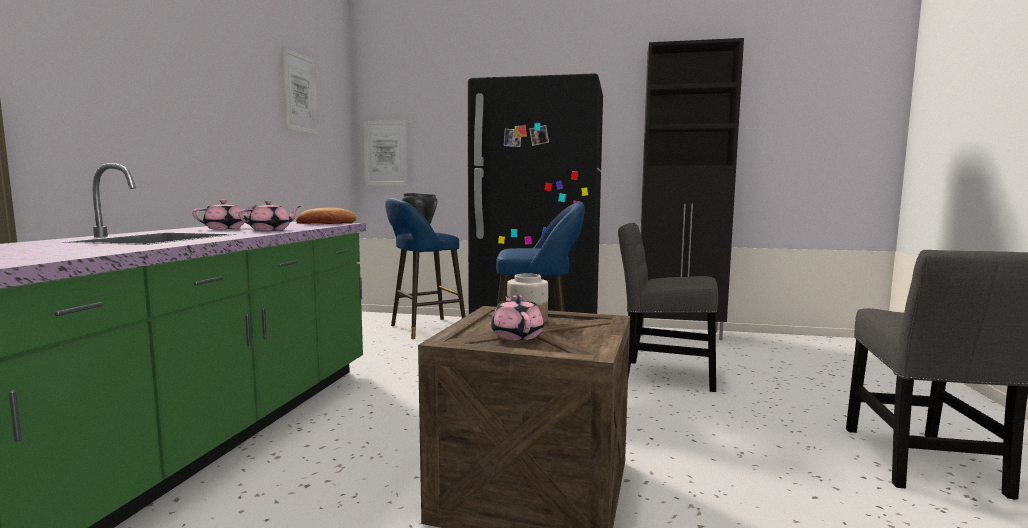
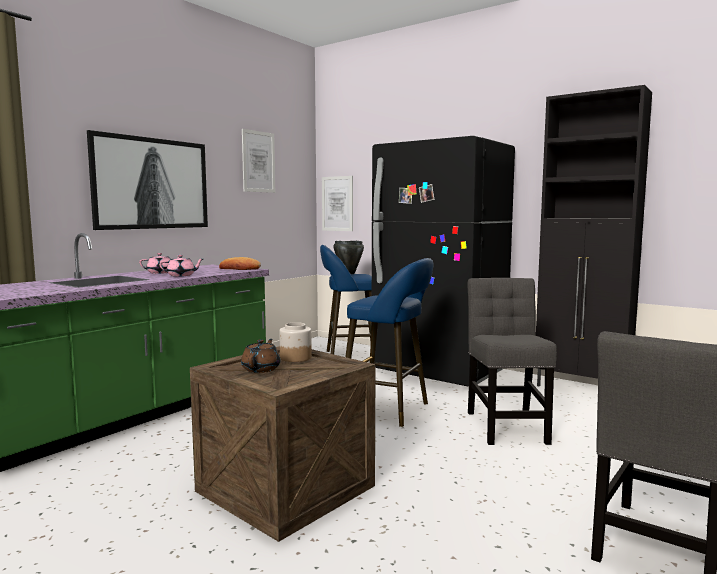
camera: 25 degrees right, 0 degrees up
pink teapot [491,295,544,340] -> brown teapot [241,339,280,373]
grey chair [618,223,719,392] -> grey chair turned 45 degrees clockwise [467,278,557,445]
none -> picture [87,130,208,230]

